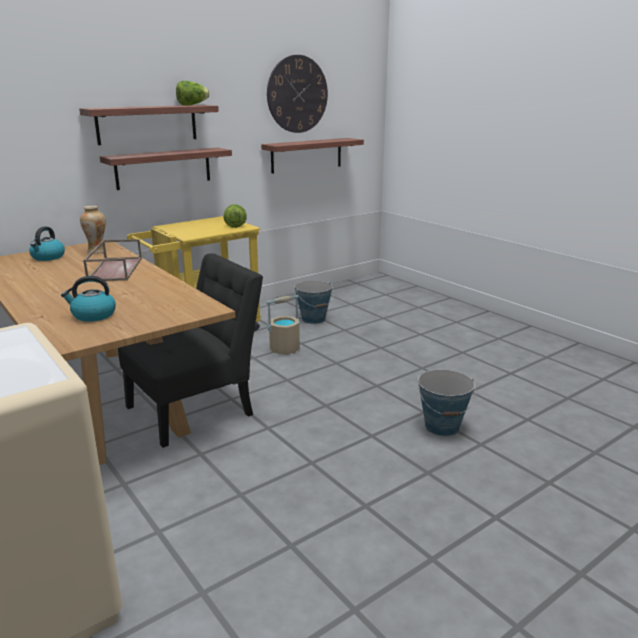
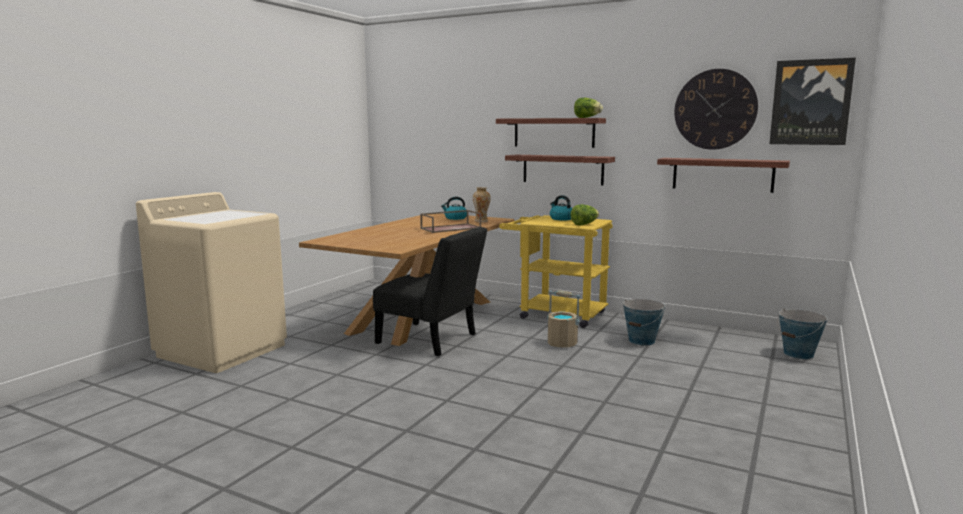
camera: 65 degrees right, 10 degrees down
kettle [61,276,116,322] -> kettle moved to [550,195,572,220]
bucket [418,369,476,436] -> bucket moved to [777,308,828,359]
none -> picture [770,58,856,145]

